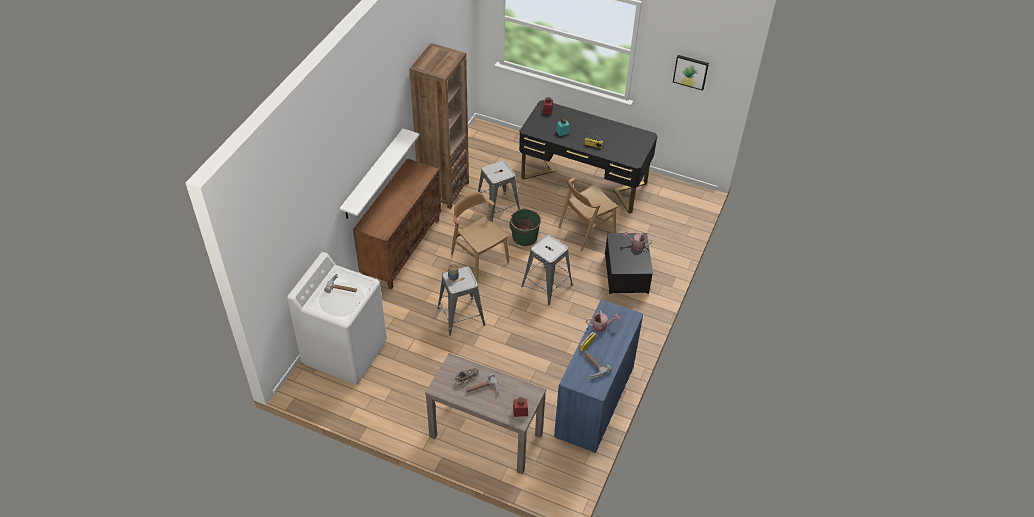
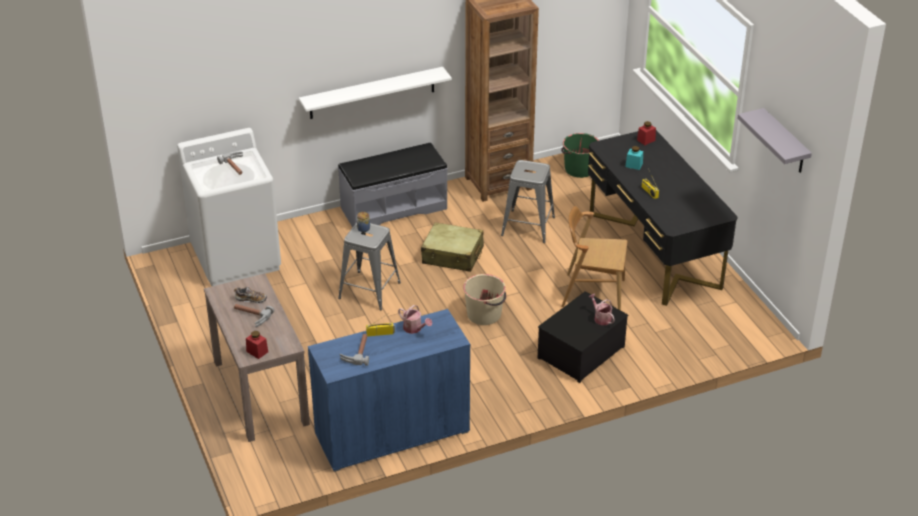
camera: 45 degrees right, 10 degrees down
brown cabinet [353,158,442,289] -> grey bench [338,143,448,228]
brown chair [451,192,509,281] -> beige suitcase [421,222,484,272]
green bucket [509,208,541,246] -> green bucket moved to [561,133,599,178]
grey stool [521,235,573,305] -> beige bucket [463,274,506,325]
picture [673,55,709,91] -> grey shelf [737,108,812,173]

